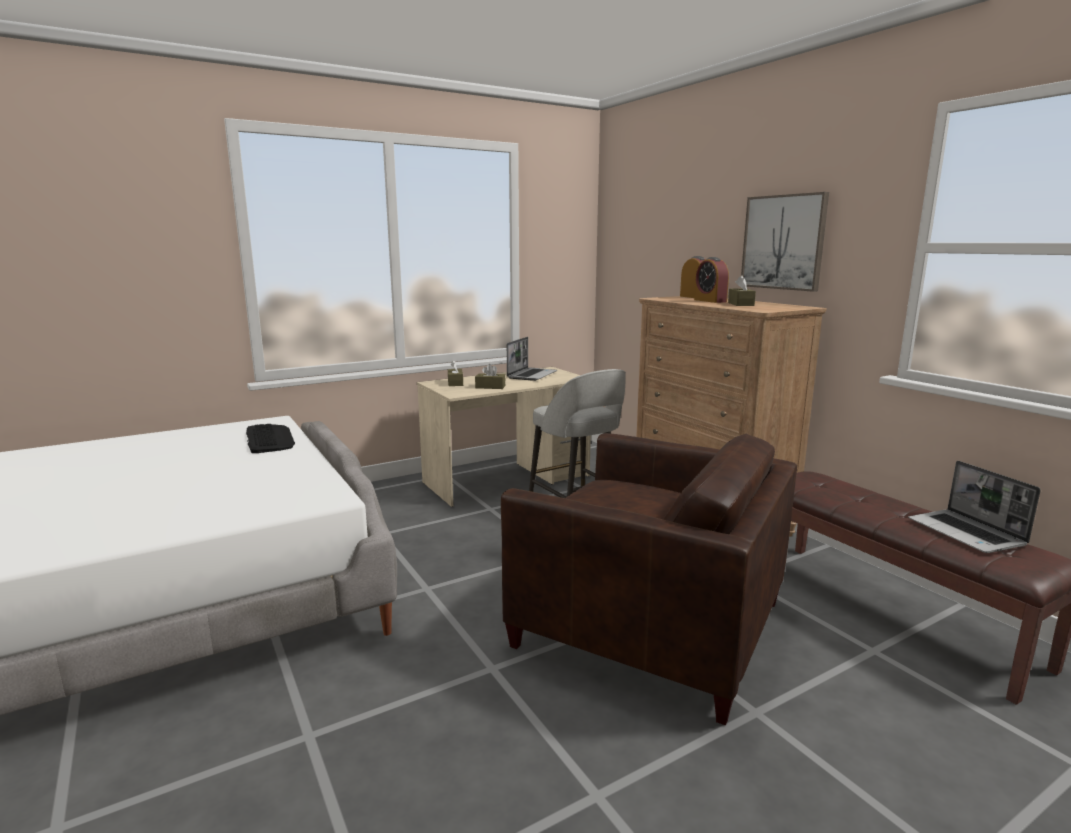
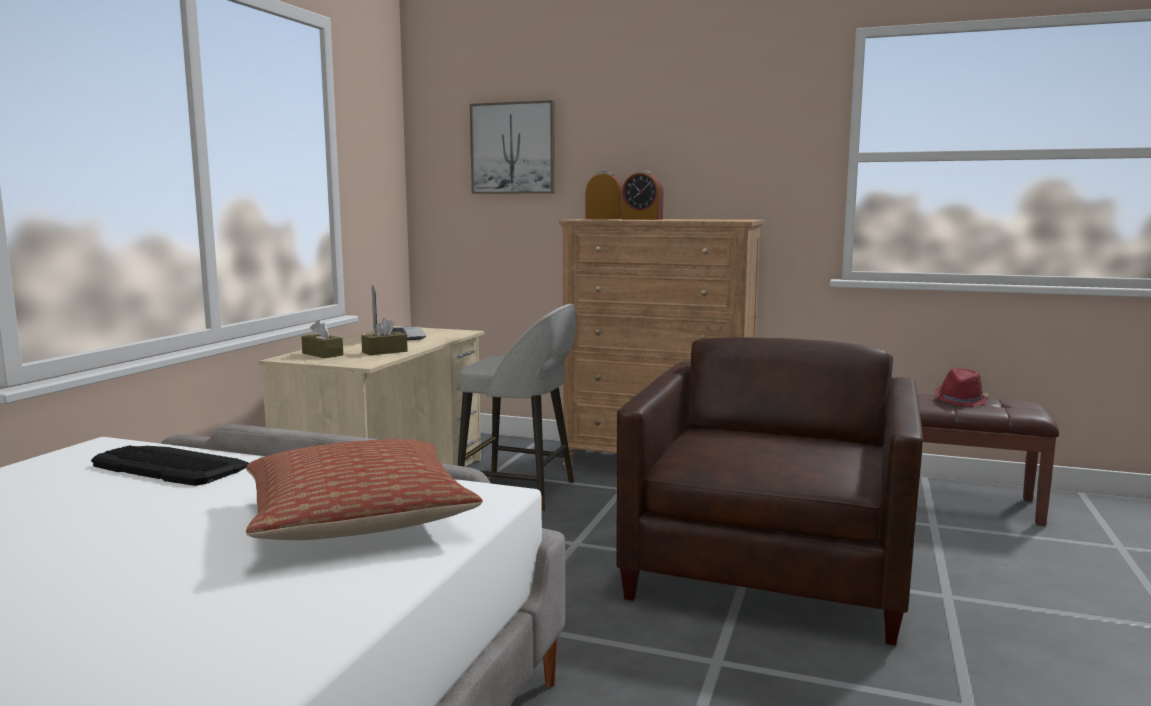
camera: 40 degrees left, 5 degrees down
brown armchair [501,433,797,726] -> brown armchair turned 60 degrees counterclockwise [616,337,923,646]
brown tissue box [728,275,756,306] -> none
picture [741,192,829,292] -> picture moved to [470,100,555,194]
laptop [908,461,1041,553] -> red hat [935,367,989,407]
none -> pillow [246,439,483,540]

